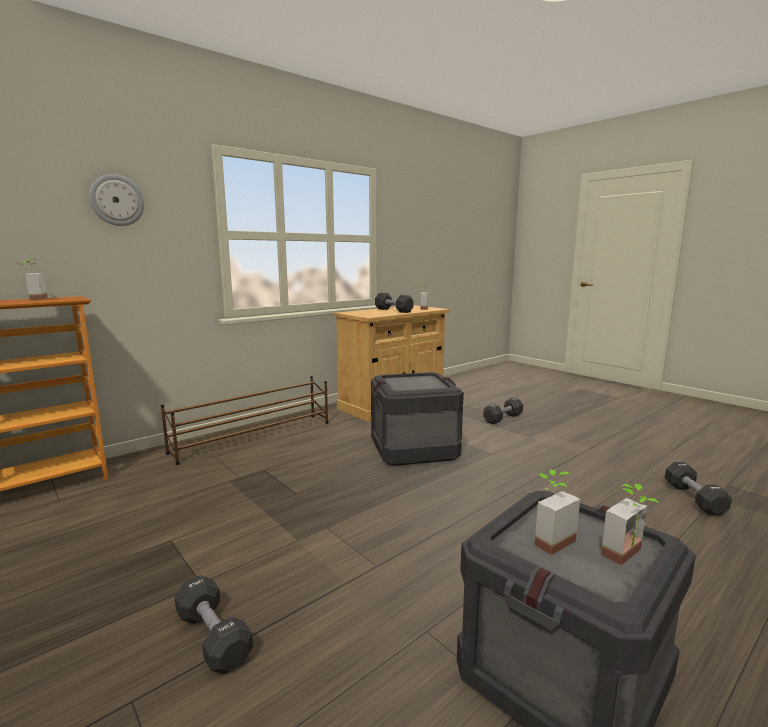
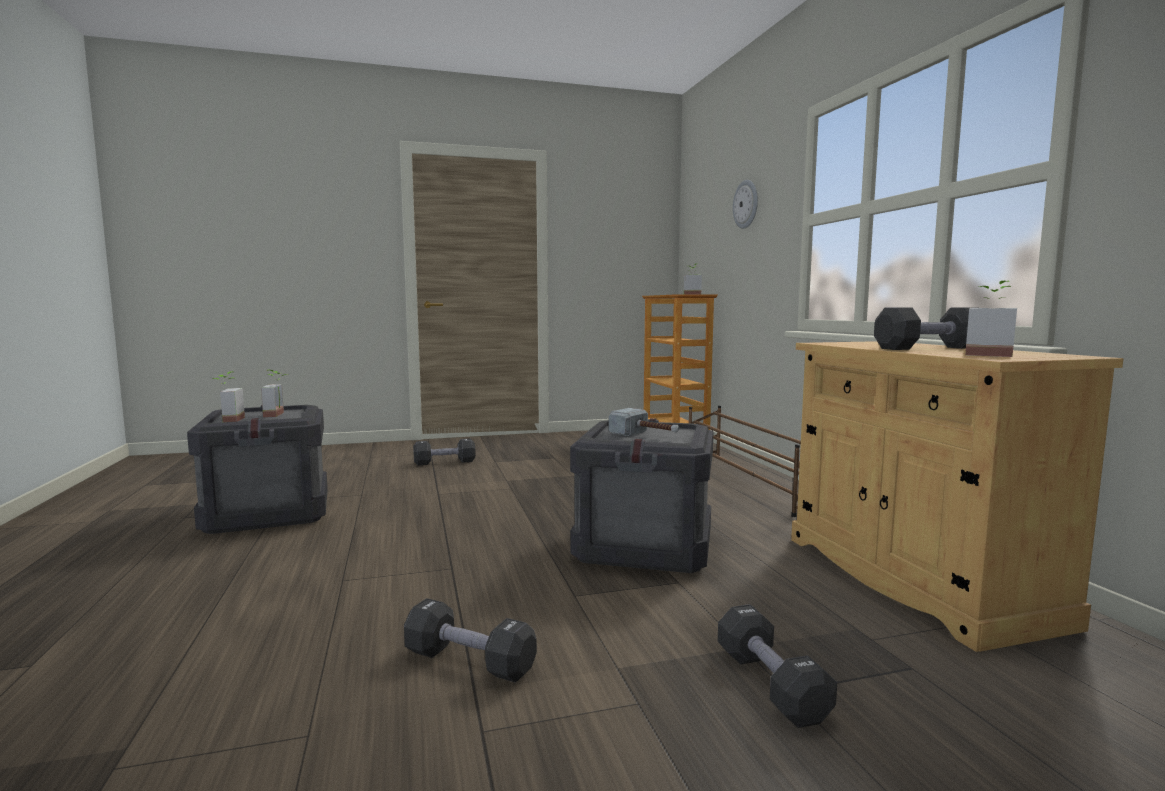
camera: 115 degrees right, 5 degrees down
black dumbbell [665,462,732,516] -> black dumbbell moved to [404,598,537,683]
none -> hammer [609,408,679,436]

